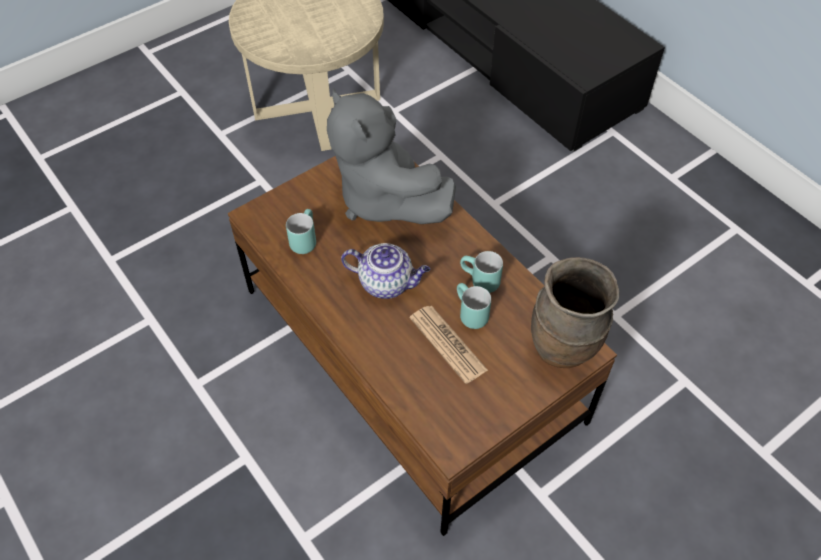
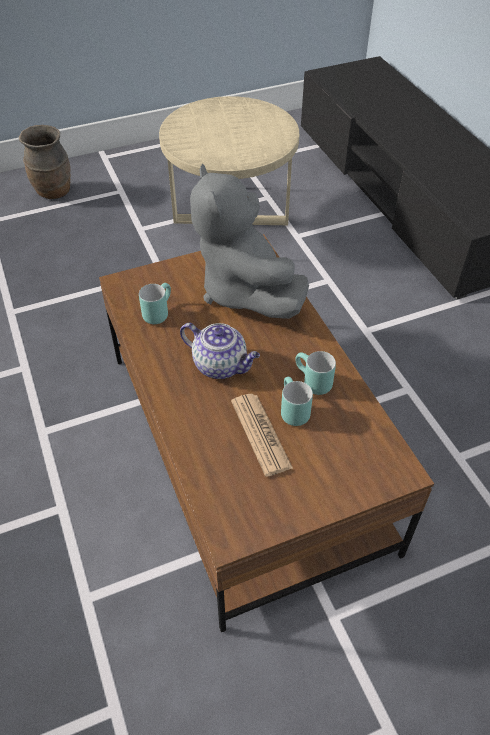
camera: 15 degrees right, 5 degrees down
brown vase [531,257,620,368] -> brown vase moved to [19,125,71,199]

